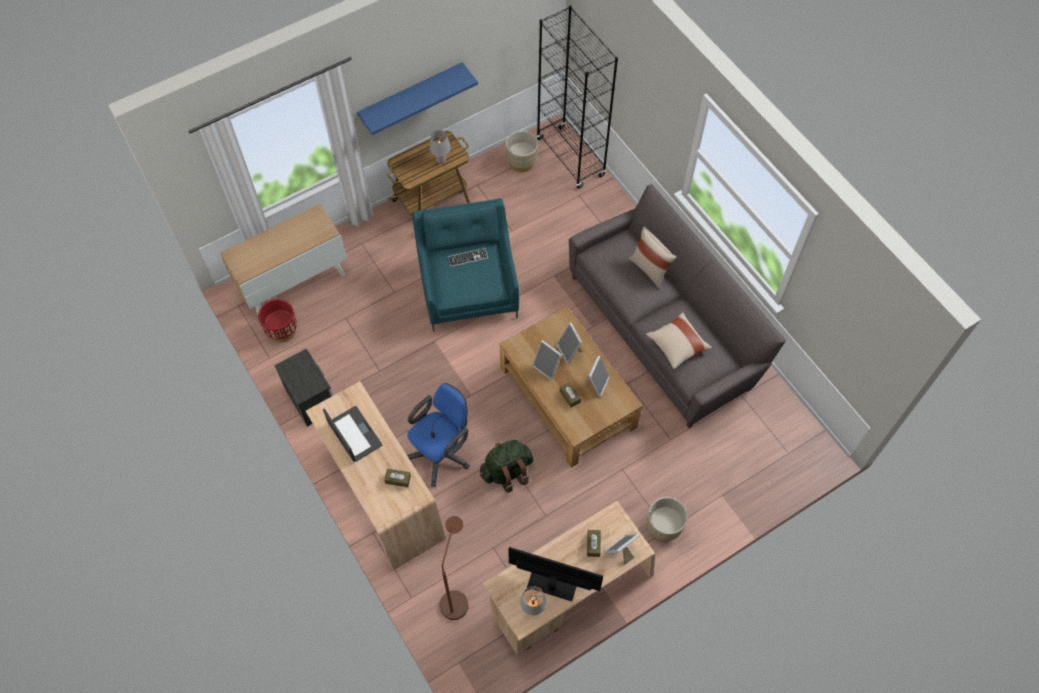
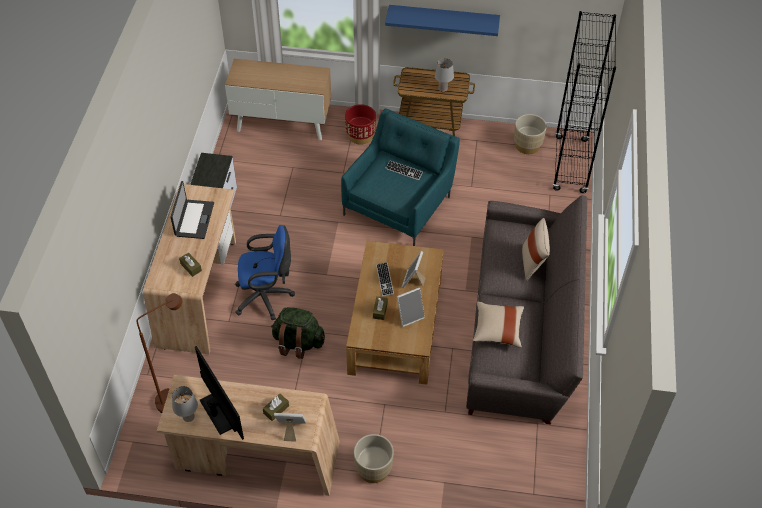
camera: 40 degrees right, 10 degrees down
red planter [258,299,297,342] -> red planter moved to [345,104,376,145]
picture frame [532,340,562,380] -> keyboard [376,262,394,297]

